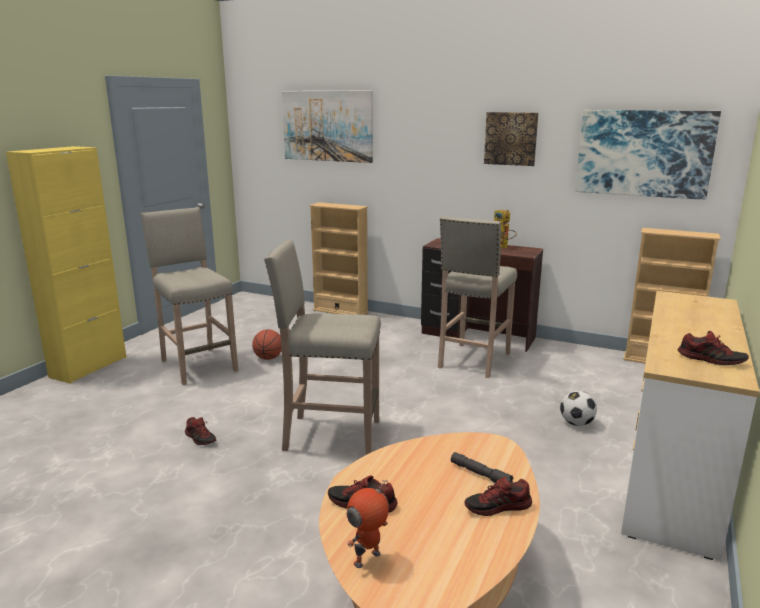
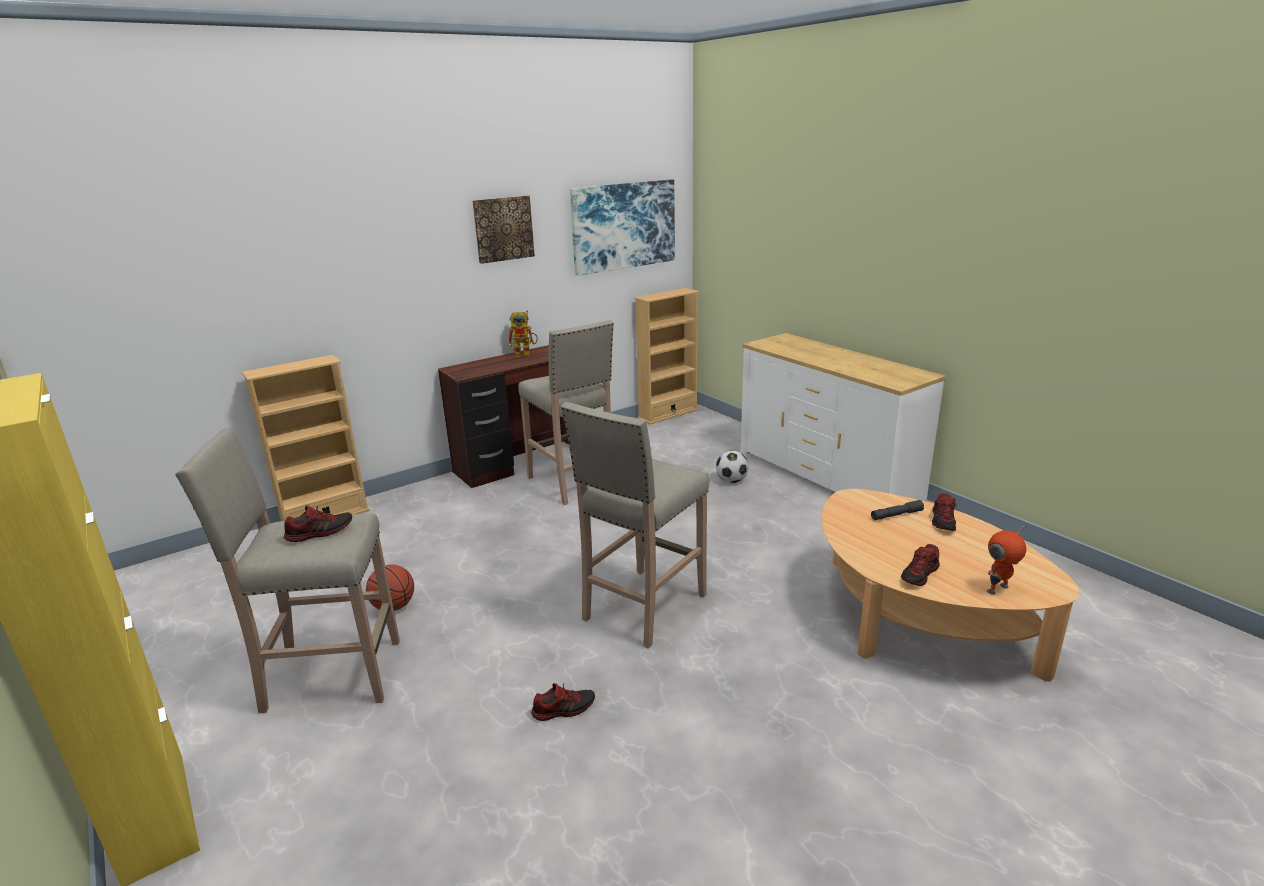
camera: 60 degrees left, 5 degrees up
picture [282,91,373,163] -> none
toy robot [347,480,389,568] -> toy robot turned 75 degrees clockwise [987,526,1027,595]
shoe [678,331,749,365] -> shoe moved to [284,506,352,542]

